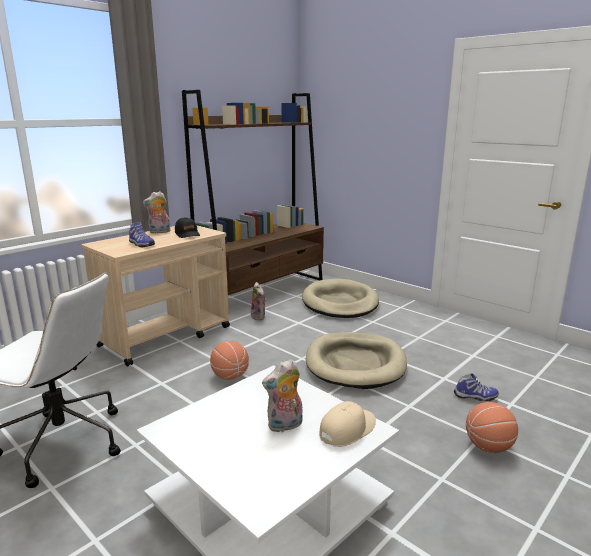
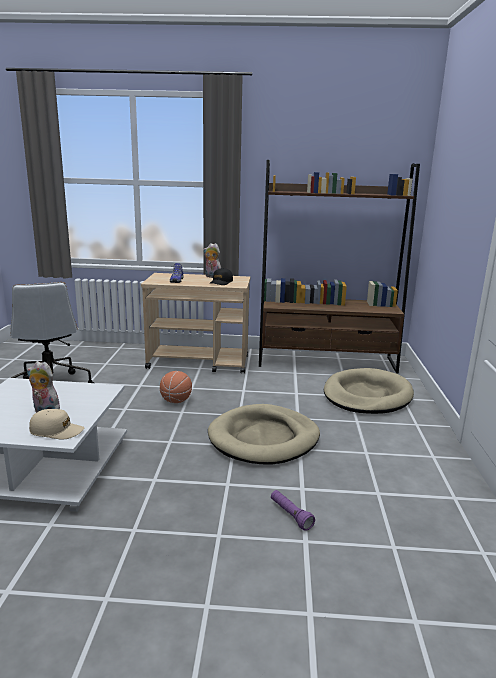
camera: 50 degrees right, 0 degrees up
plush toy [251,282,266,320] -> none
shoe [454,373,498,401] -> purple flashlight [271,490,315,531]
basketball [466,402,518,453] -> none

